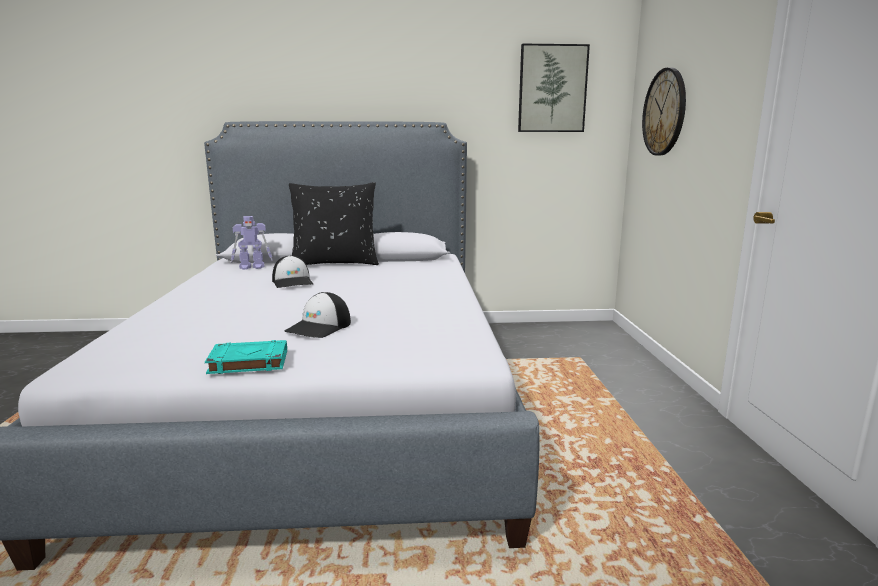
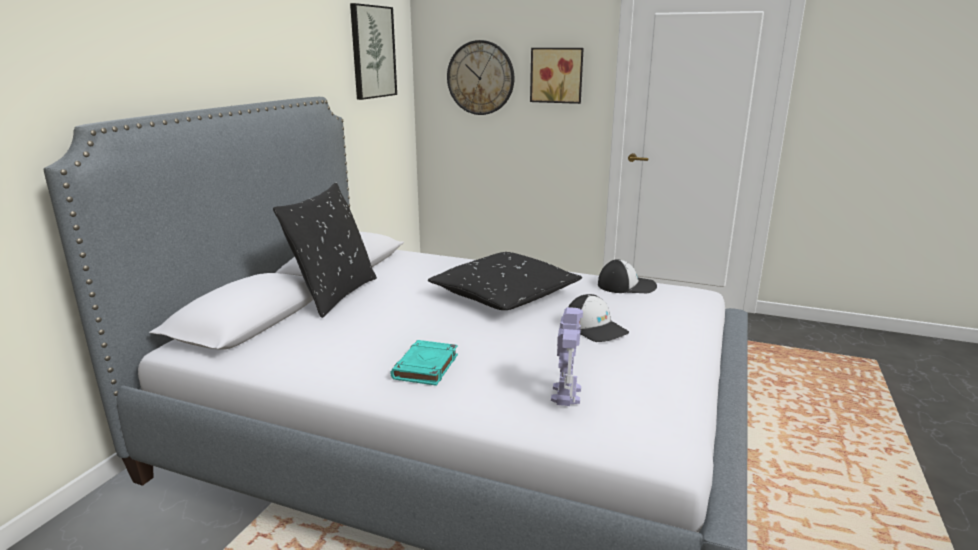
camera: 65 degrees left, 5 degrees up
turquoise book [205,340,287,374] -> turquoise book moved to [390,340,458,386]
toy robot [231,216,273,270] -> toy robot moved to [551,307,583,406]
cap [272,255,313,288] -> cap moved to [598,259,657,293]
none -> black pillow [428,252,582,310]
none -> picture [530,48,584,104]

